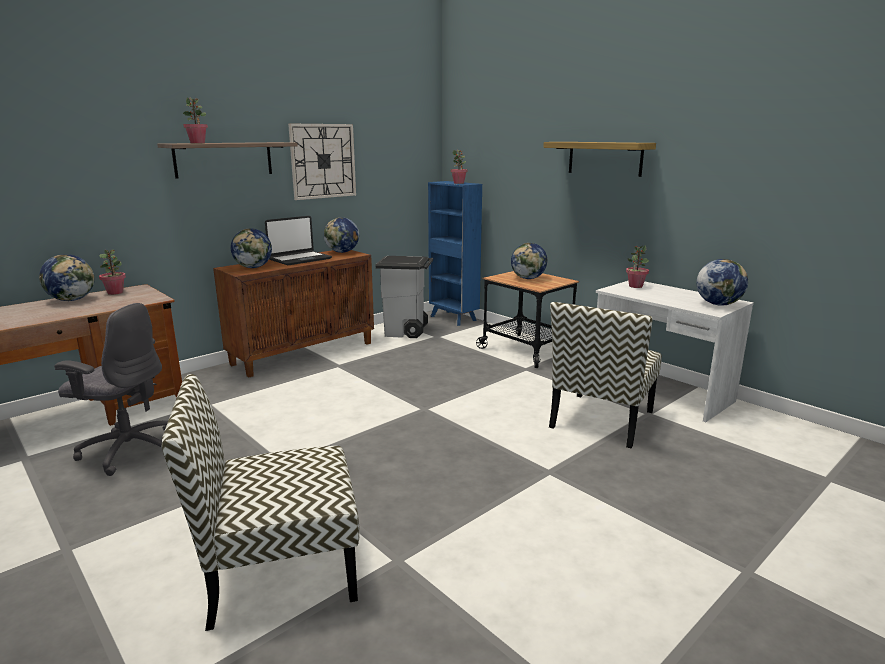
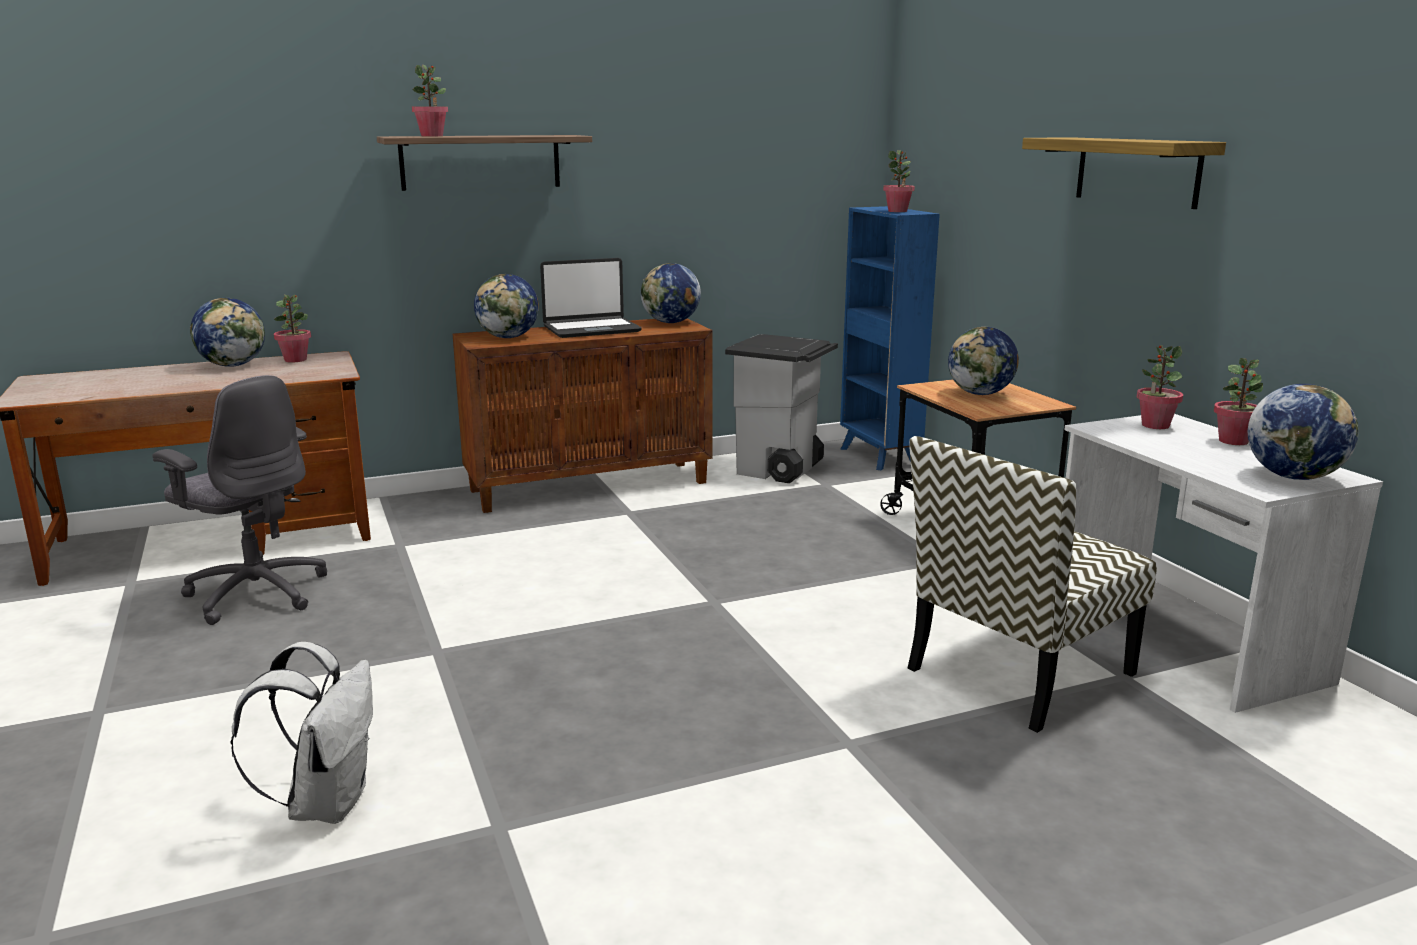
camera: 20 degrees right, 0 degrees up
chair [162,374,360,631] -> white backpack [231,642,373,824]
wall clock [288,124,356,200] -> none
none -> potted plant [1214,358,1263,445]

